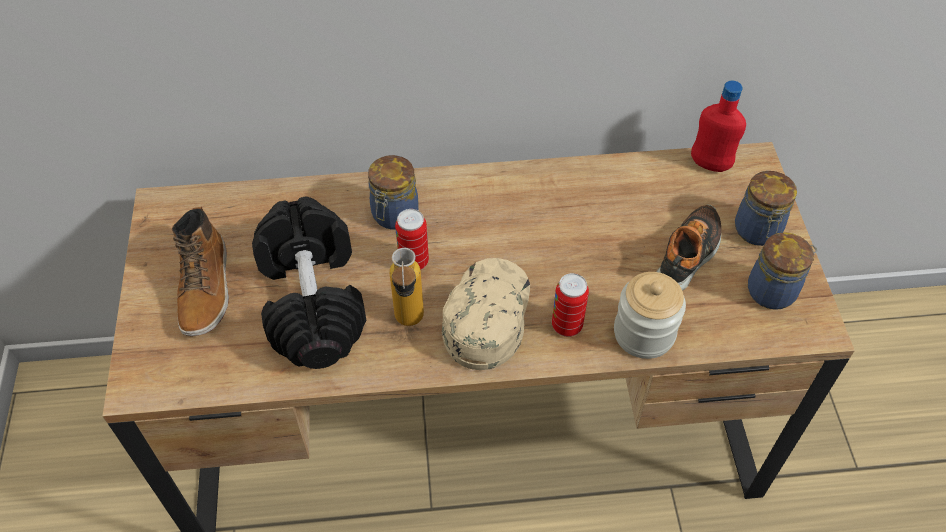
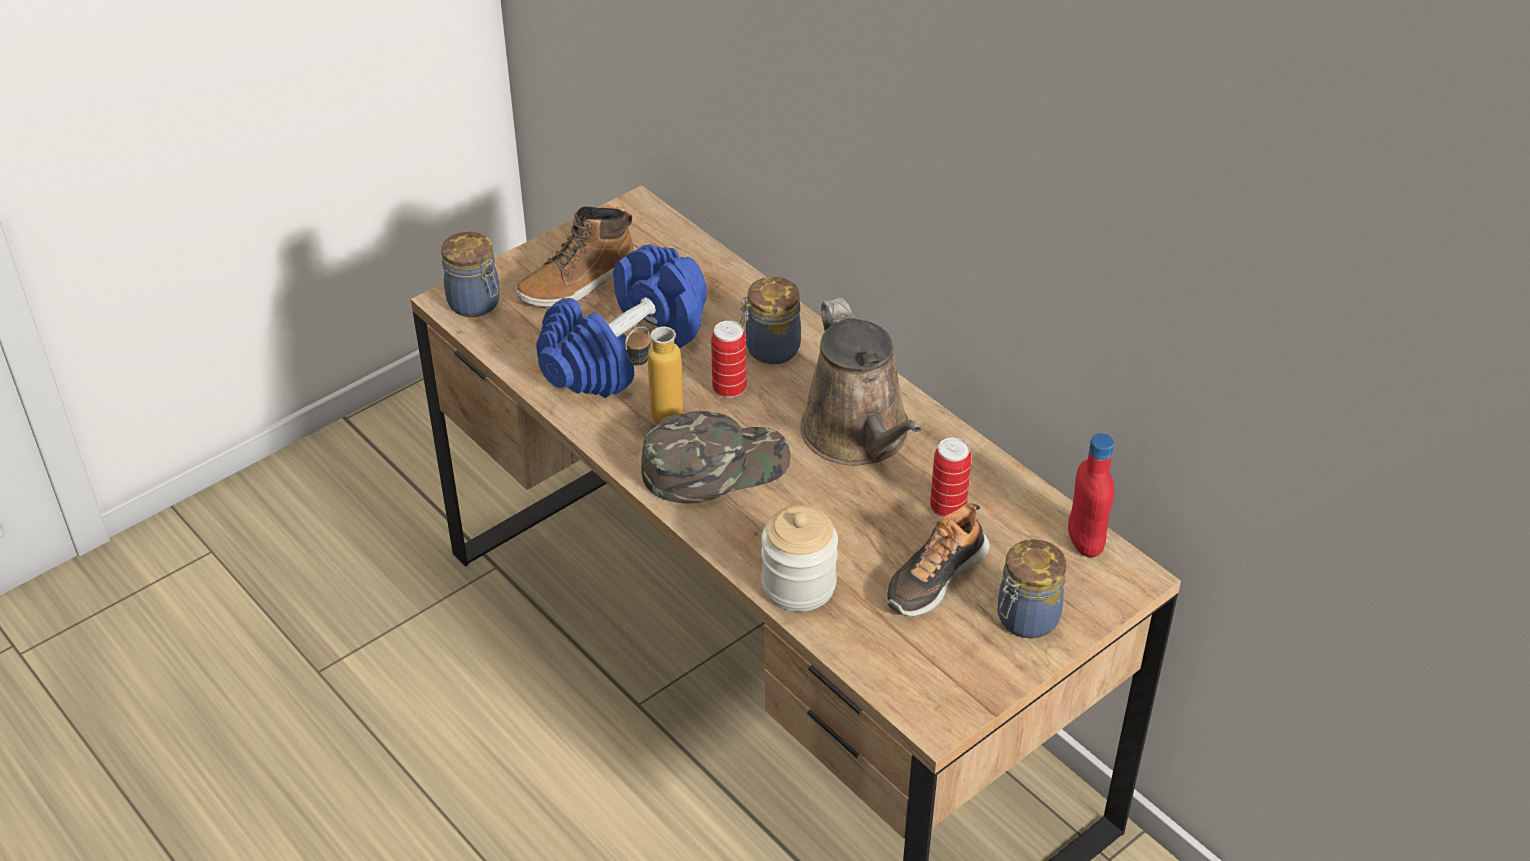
camera: 55 degrees right, 10 degrees down
black dumbbell [252,196,366,369] -> blue dumbbell [536,244,707,398]
beige cap [442,258,530,370] -> green cap [641,411,791,504]
can [552,273,589,337] -> can moved to [930,438,972,517]
shoe [656,204,721,291] -> shoe turned 135 degrees clockwise [886,504,990,616]
jar [748,232,818,310] -> jar moved to [441,232,500,317]
none -> brown watering can [800,297,921,465]

